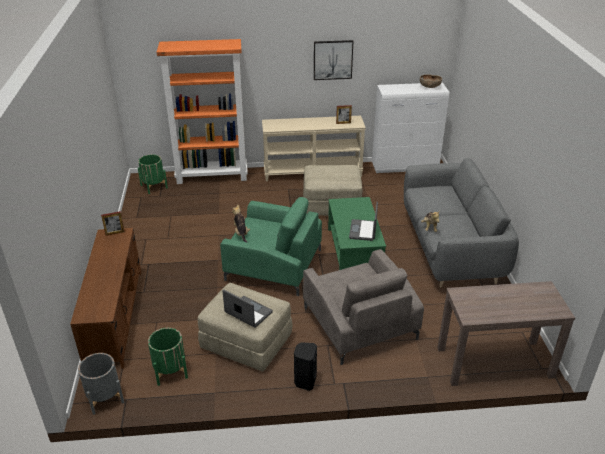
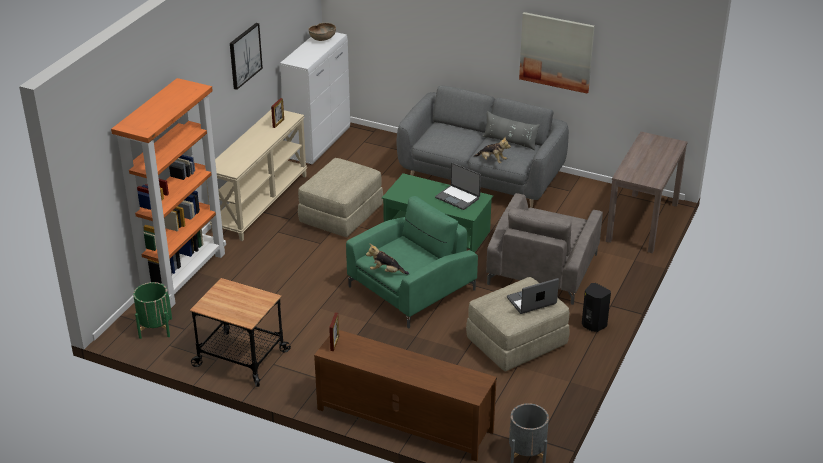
camera: 60 degrees left, 0 degrees up
green planter [148,328,188,386] -> none
grey armchair [303,249,424,365] -> grey armchair turned 105 degrees clockwise [486,193,603,305]
none -> cart [190,278,291,387]
none -> grey pillow [483,111,540,150]
none -> picture [519,12,595,94]

